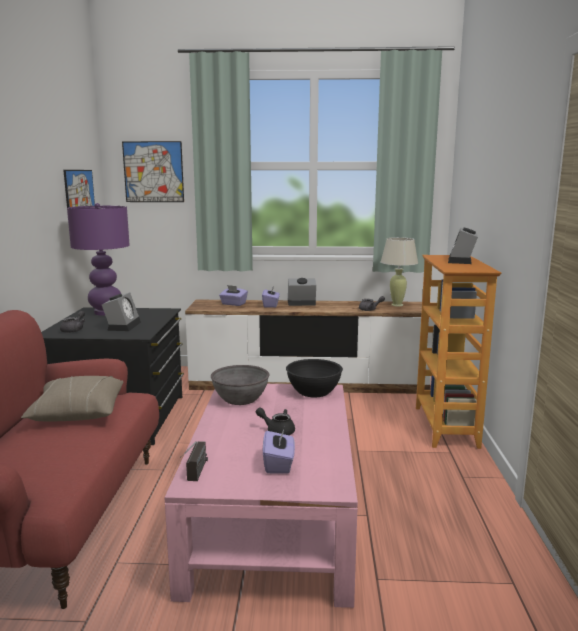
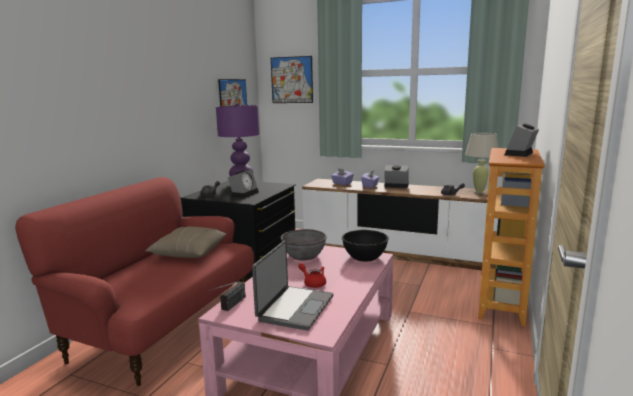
camera: 20 degrees right, 0 degrees up
black teapot [256,407,295,435] -> red teapot [298,263,326,288]
purple tissue box [263,429,295,473] -> laptop [252,241,333,331]

